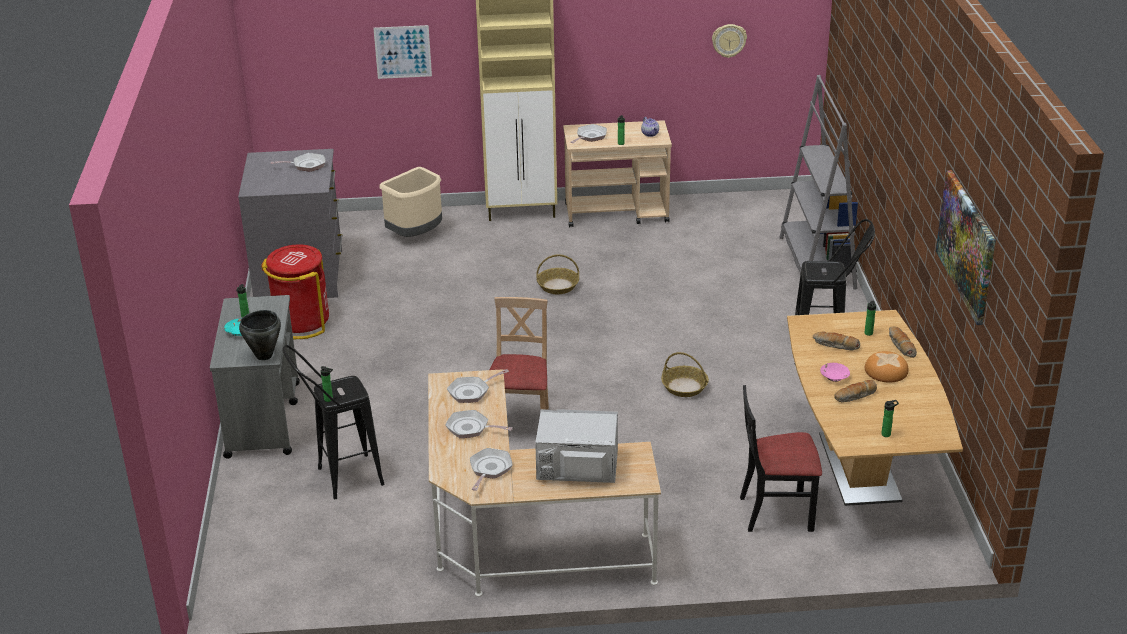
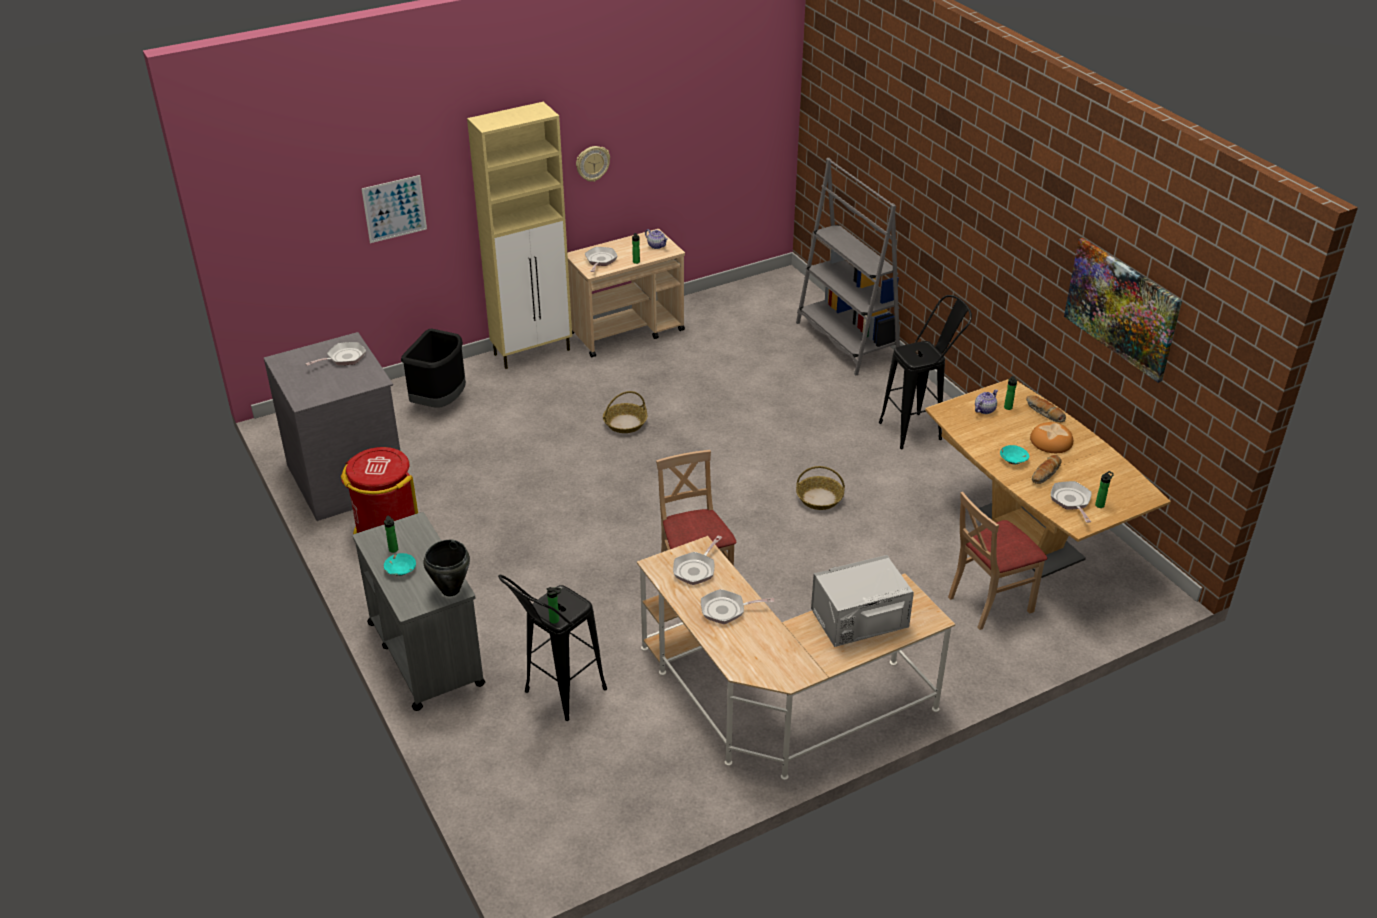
camera: 25 degrees left, 5 degrees up
beige trash can [379,167,442,237] -> black trash can [401,329,466,407]
frying pan [470,448,512,491] -> frying pan moved to [1051,481,1092,523]
wall clock [712,24,747,58] -> wall clock moved to [576,146,610,182]
black chair [740,385,822,532] -> beige chair [948,492,1047,630]
bread [813,331,860,351] -> none
pink bowl [820,363,850,382] -> turquoise bowl [1000,445,1029,464]
none -> teapot [975,389,998,414]

